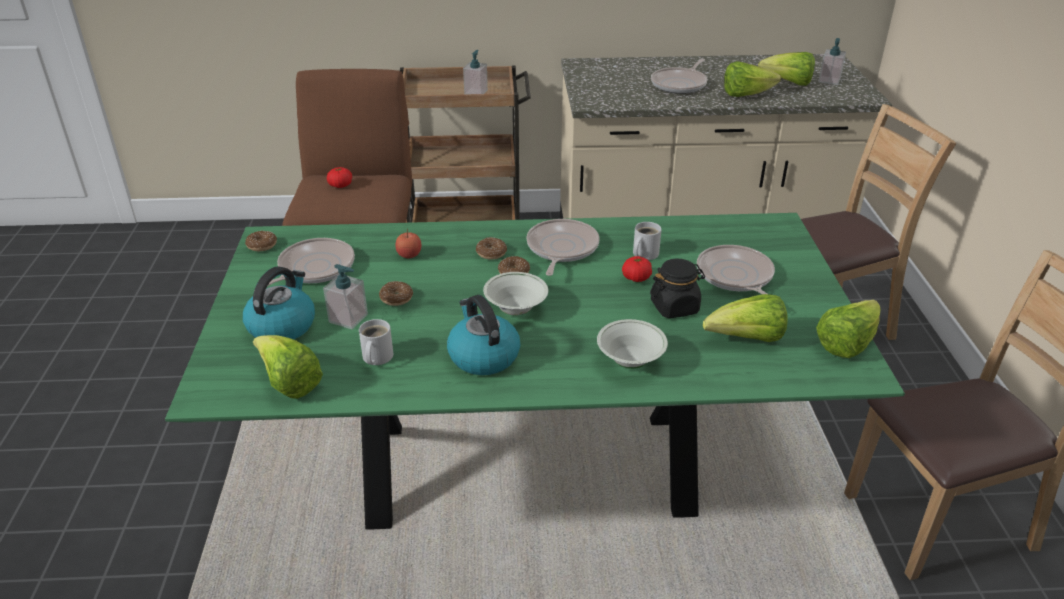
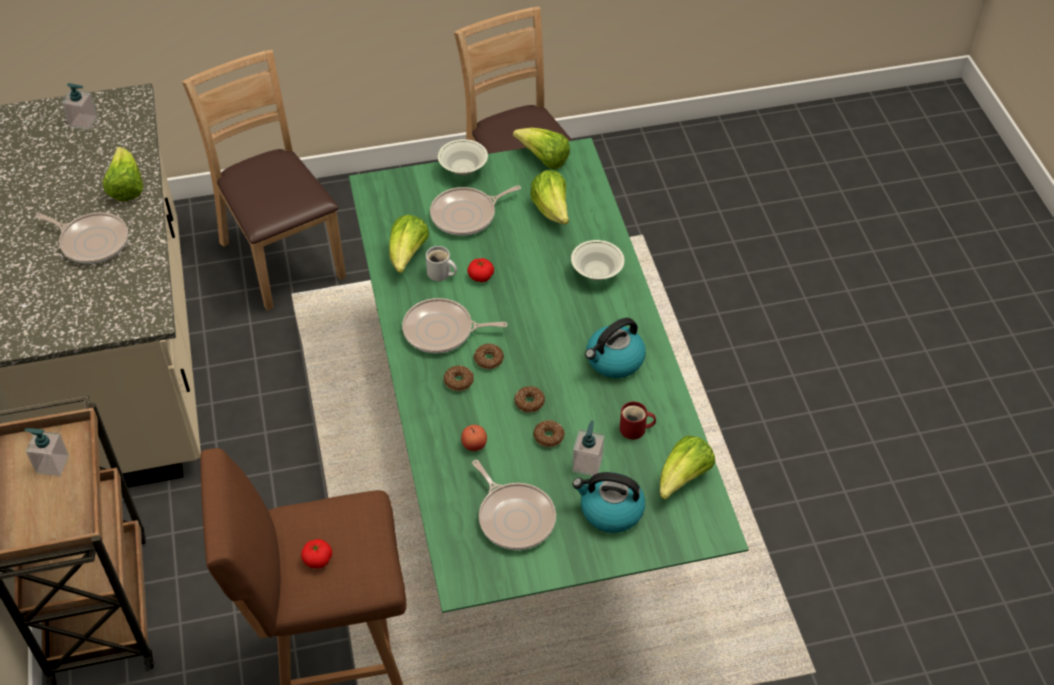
camera: 100 degrees left, 15 degrees up
donut [245,231,277,251] -> donut moved to [514,386,545,413]
frying pan [254,238,355,290] -> frying pan turned 150 degrees counterclockwise [472,460,556,550]
white mug [359,319,393,365] -> red mug [620,401,656,440]
white bowl [483,272,548,316] -> white bowl moved to [438,139,488,176]
black jar [650,258,705,318] -> none
lettuce [758,52,815,86] -> lettuce moved to [389,214,429,273]

